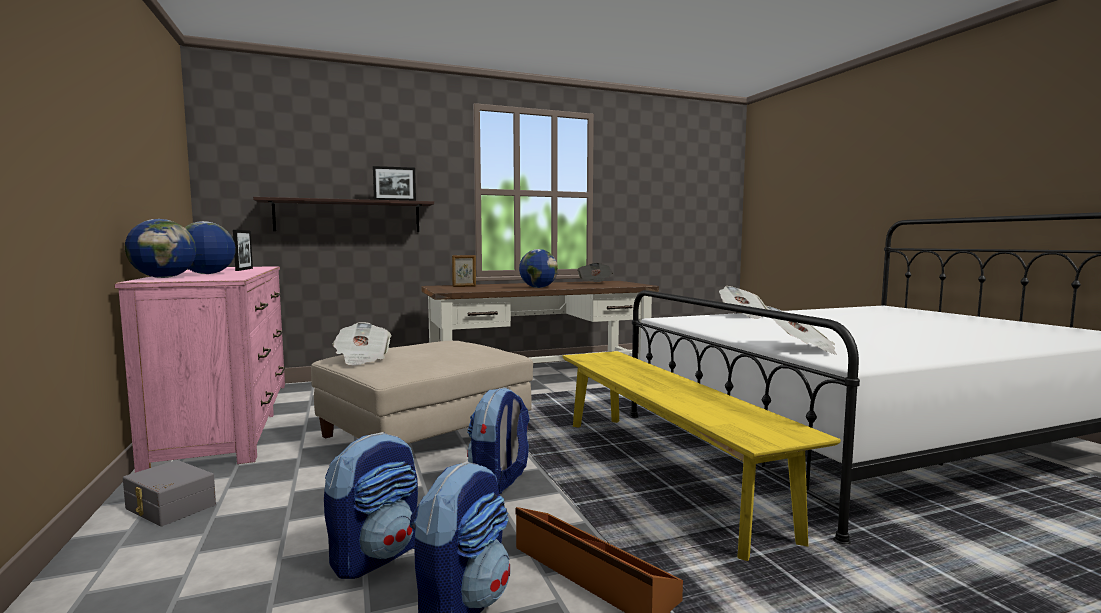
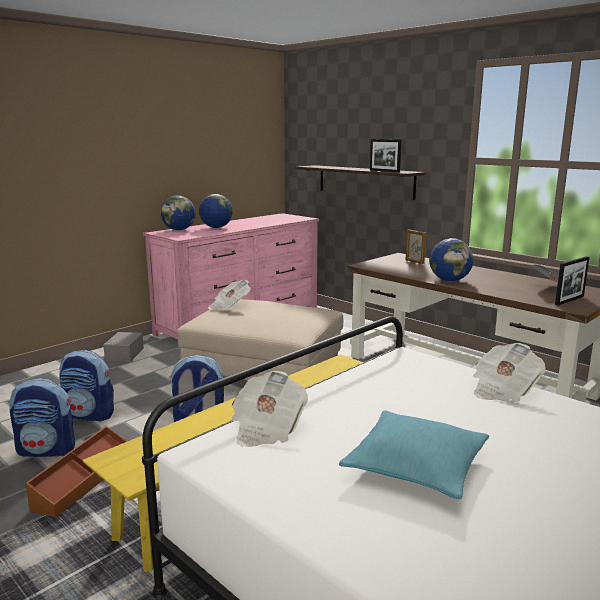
camera: 65 degrees right, 10 degrees up
picture frame [233,230,253,271] -> picture frame moved to [555,256,589,306]
none -> turquoise pillow [339,410,489,499]

